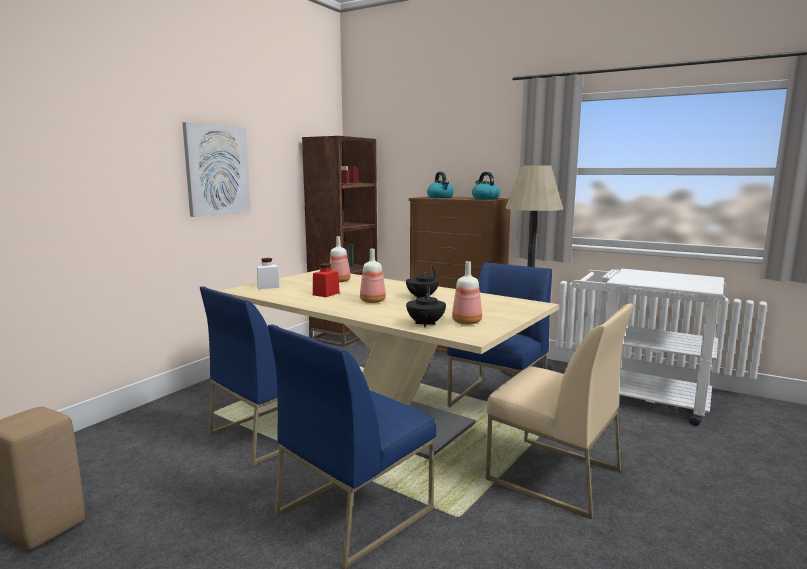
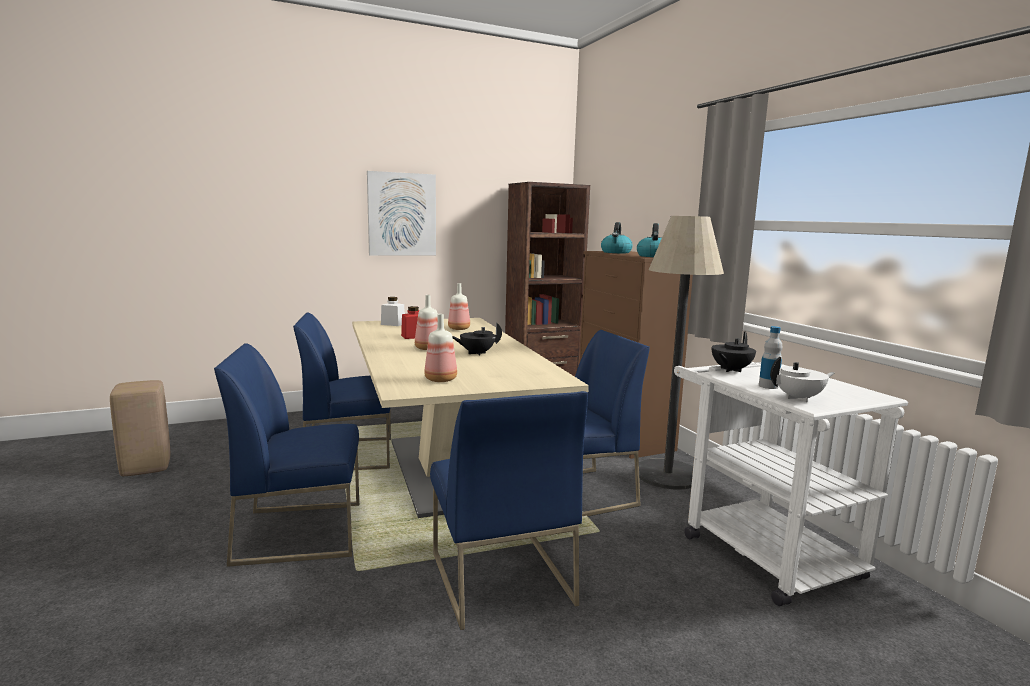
camera: 35 degrees right, 0 degrees up
black teapot [406,286,446,327] -> black teapot moved to [712,331,756,372]
beige chair [486,303,633,519] -> blue chair [430,391,588,630]
none -> bottle [759,326,782,389]
none -> white teapot [770,357,835,402]

